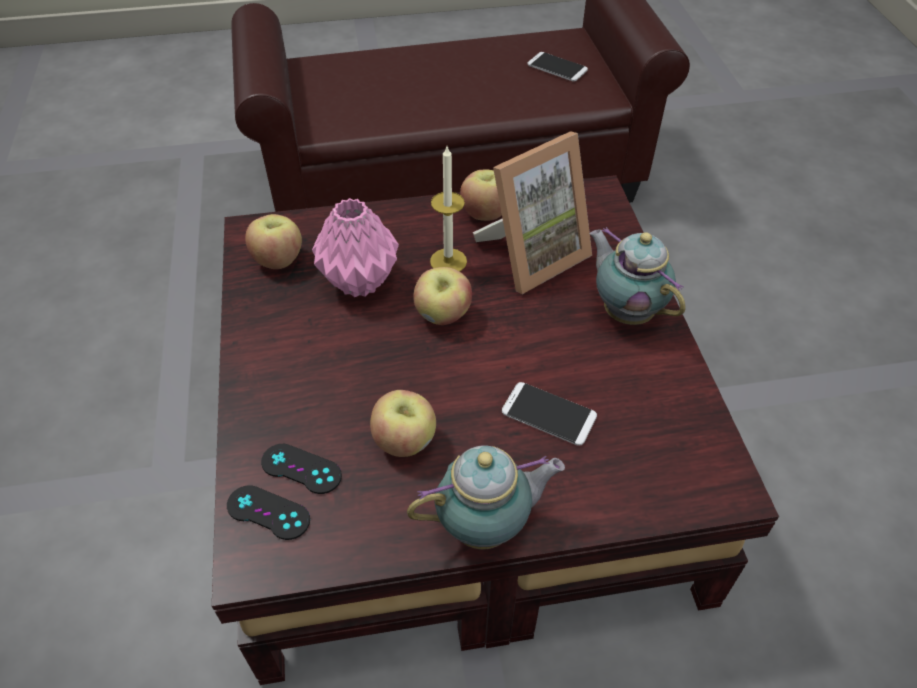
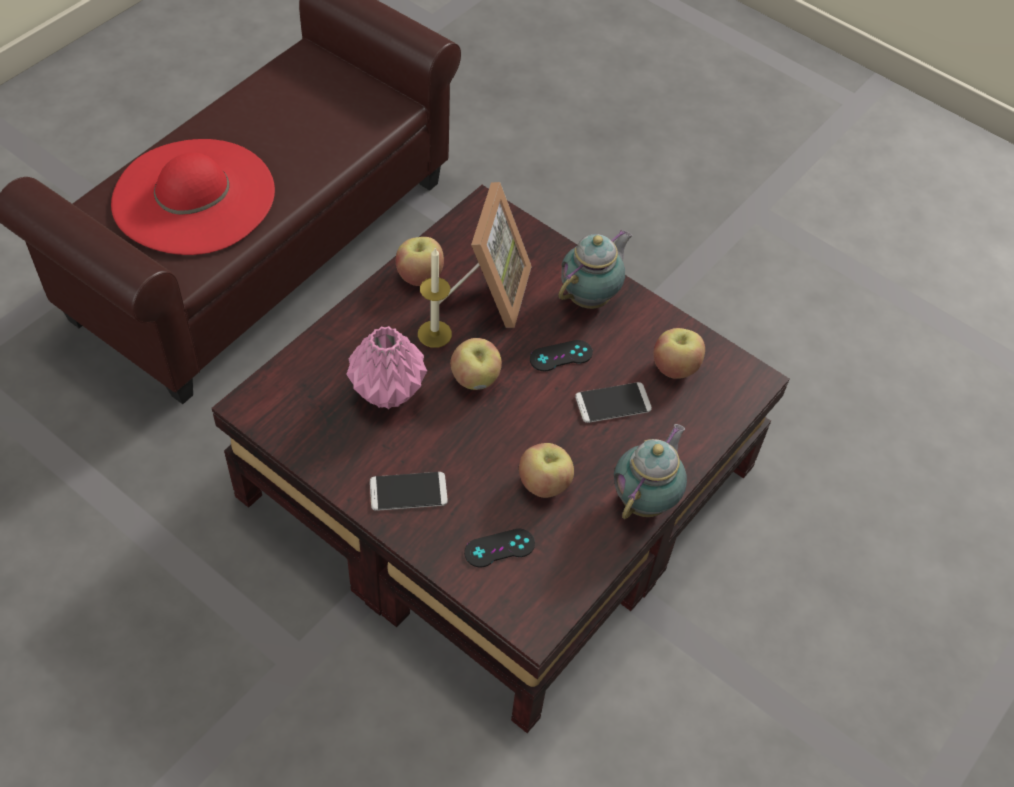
camera: 45 degrees left, 5 degrees up
black game controller [227,485,310,540] -> black game controller moved to [530,340,593,371]
apple [245,214,302,269] -> apple moved to [654,328,705,379]
phone [527,52,588,81] -> phone moved to [370,472,448,511]
teapot [589,227,686,325] -> teapot turned 120 degrees clockwise [558,230,633,309]
none -> red hat [111,139,275,255]

